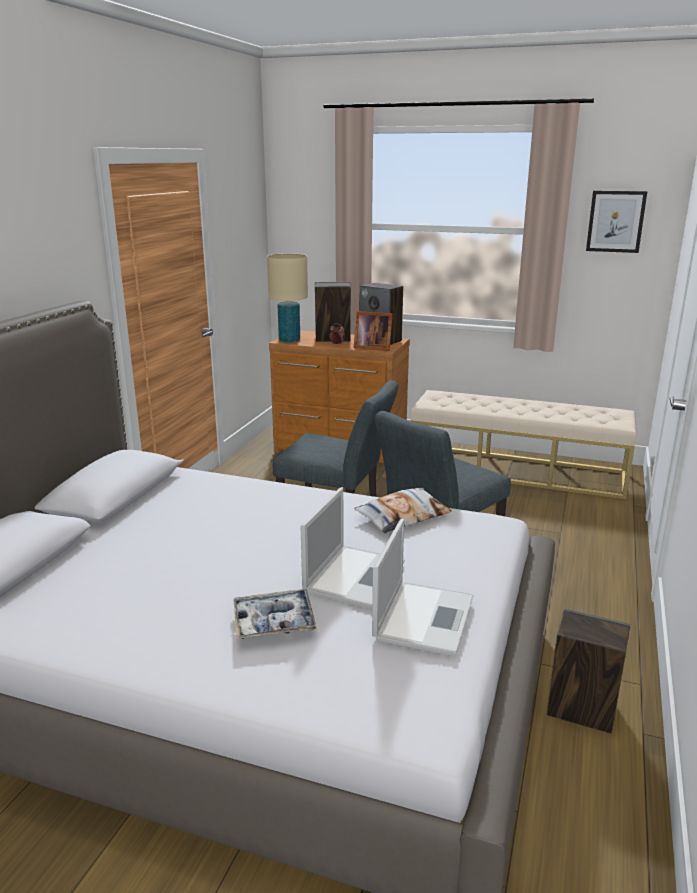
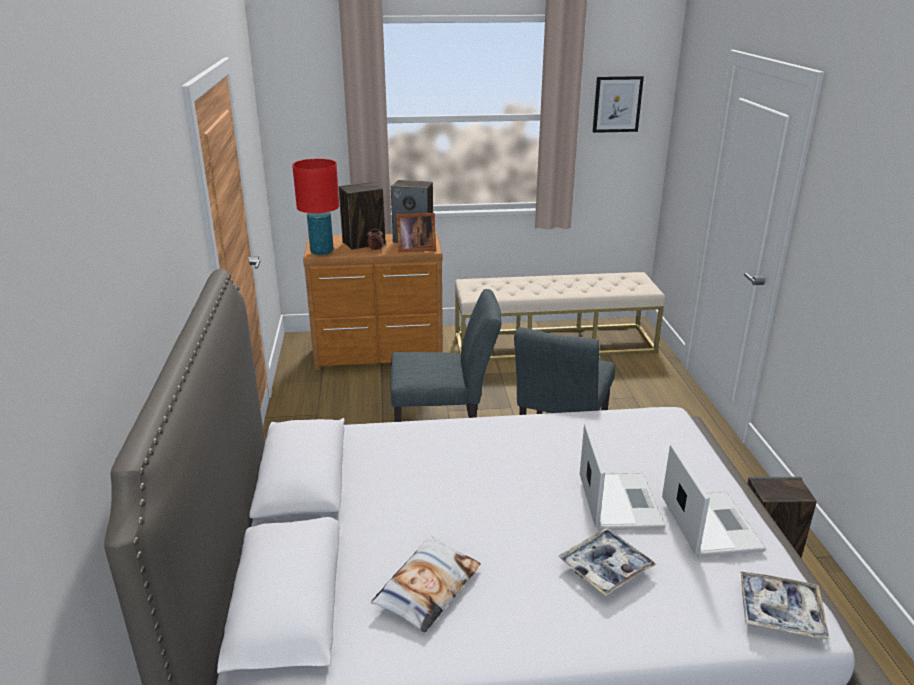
camera: 25 degrees left, 5 degrees up
beige table lamp [267,253,308,343] -> red table lamp [292,159,339,255]
pillow [354,488,452,533] -> pillow moved to [371,536,481,632]
none -> tray [740,571,830,639]

